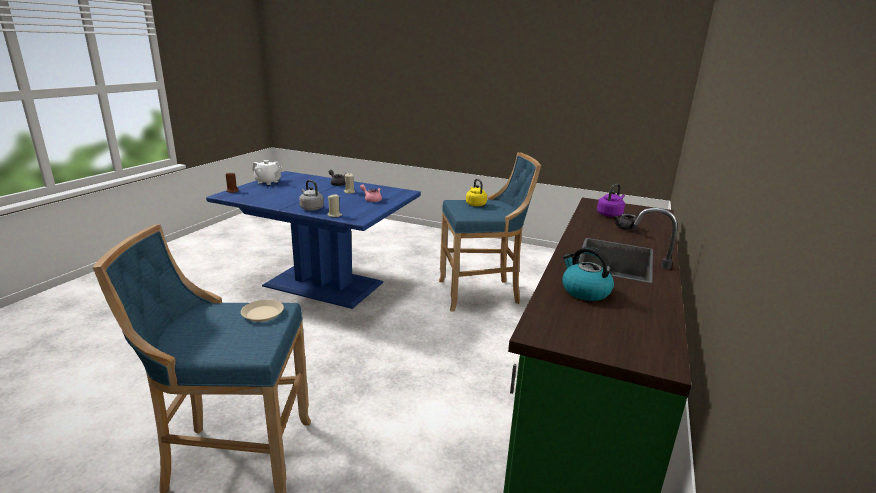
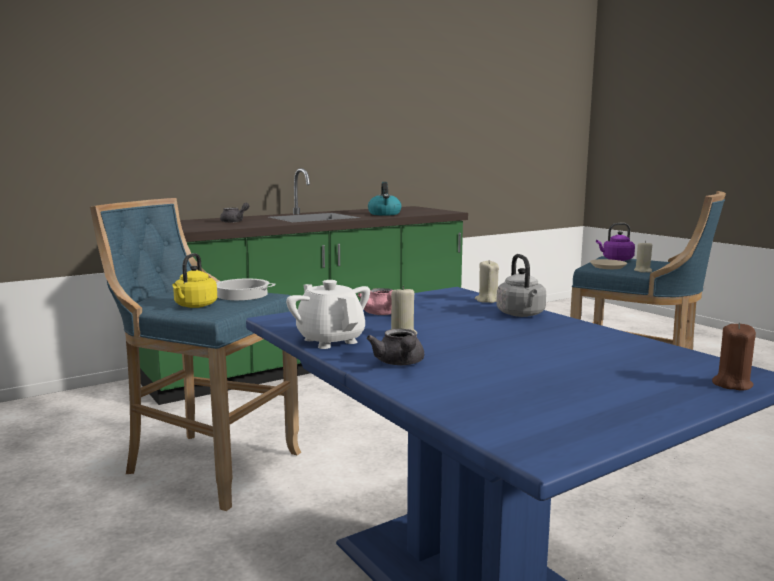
camera: 145 degrees left, 10 degrees down
white teapot [252,160,282,185] -> white teapot moved to [286,280,370,349]
purple kettle [597,184,625,217] -> purple kettle moved to [596,223,635,261]
none -> cooking pot [216,279,276,301]
none -> beige candle [634,241,652,273]

